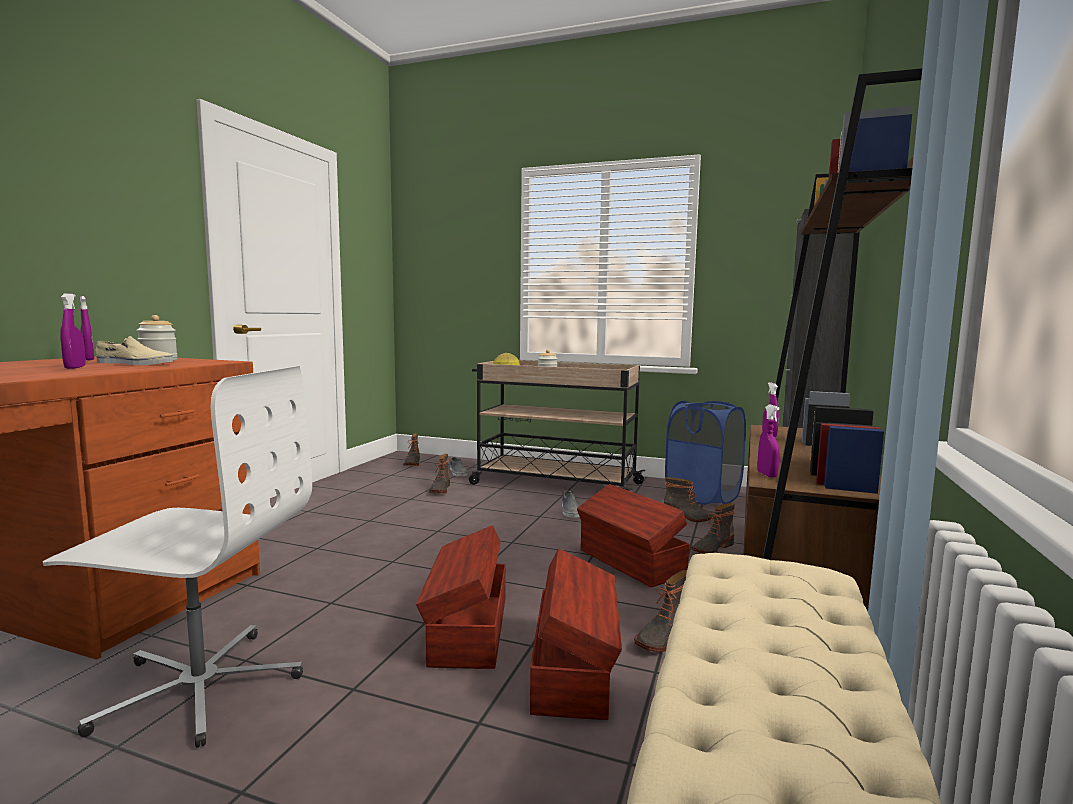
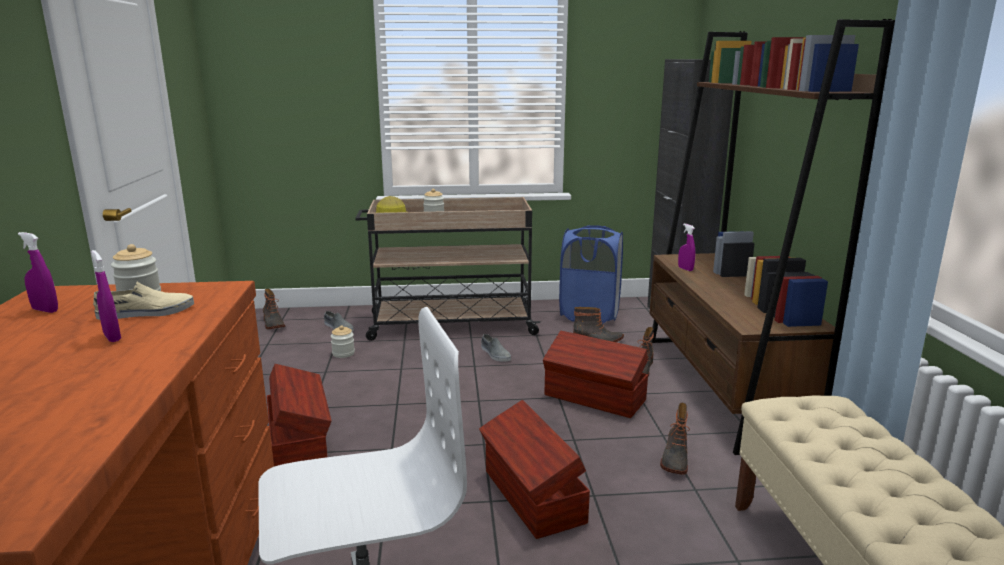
camera: 25 degrees left, 10 degrees up
boot [429,454,450,493] -> jar [331,326,355,358]
brown storage box [530,548,622,720] -> brown storage box moved to [267,364,331,467]
purple spray bottle [758,405,780,477] -> none

